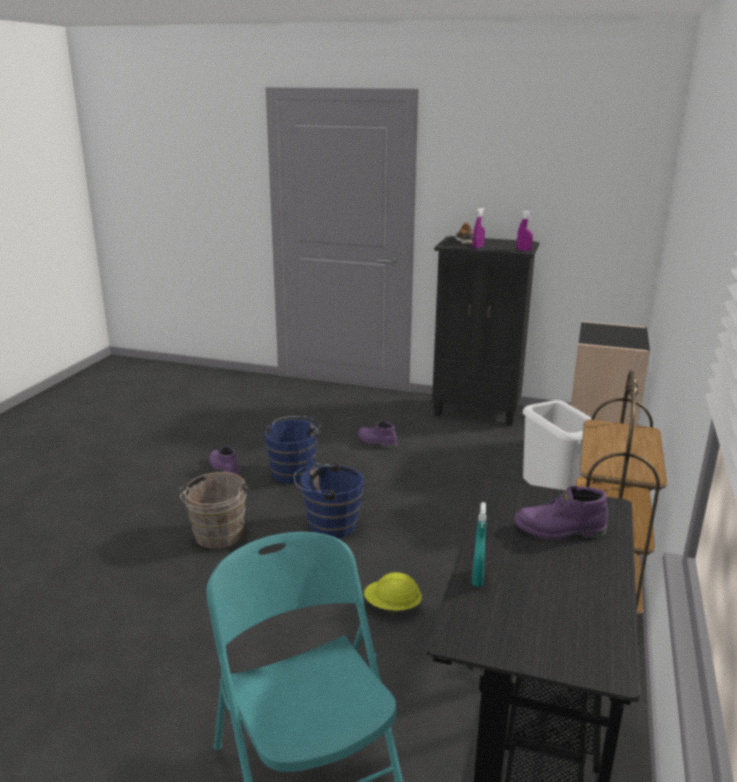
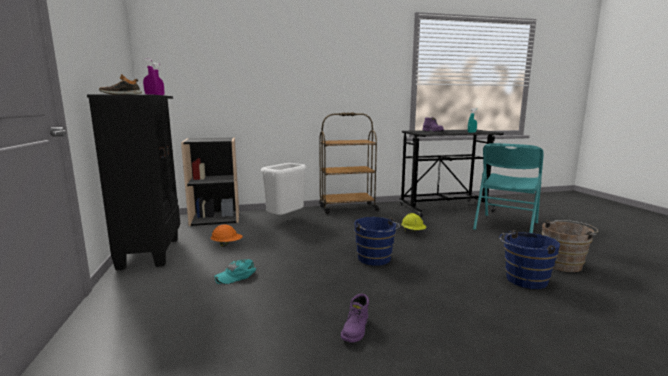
camera: 120 degrees left, 10 degrees down
brown bucket [179,472,248,549] -> brown bucket moved to [542,220,598,272]
blue bucket [264,416,321,483] -> blue bucket moved to [499,230,560,289]
purple boot [358,421,397,448] -> turquoise cap [214,259,256,284]
none -> orange hard hat [211,224,243,247]

